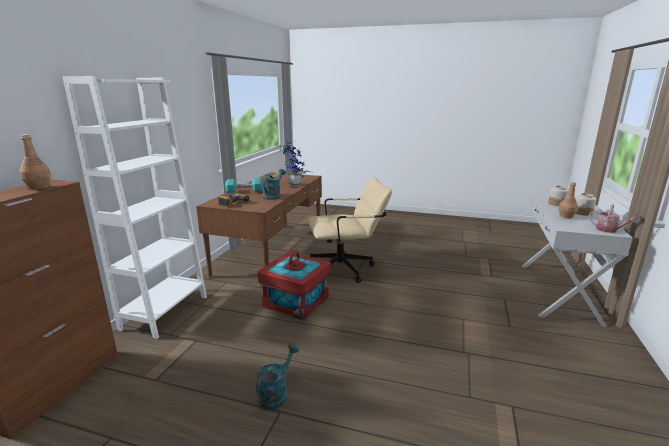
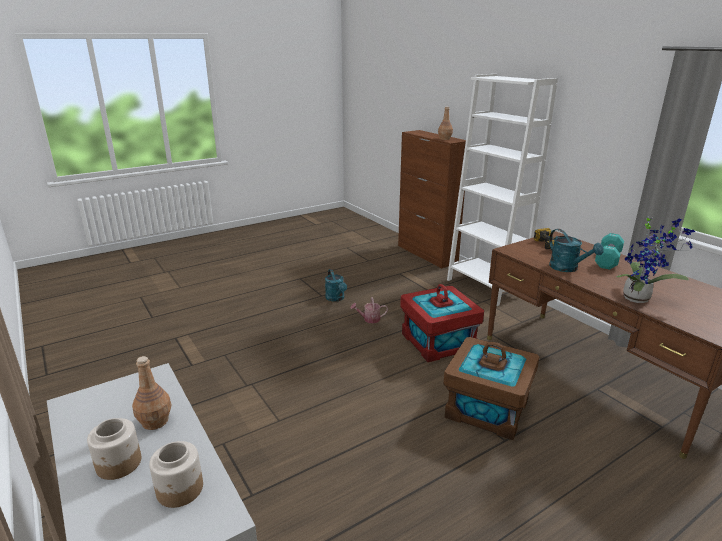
camera: 130 degrees right, 5 degrees up
beige office chair [308,177,392,283] -> brown storage box [443,337,540,440]
watering can [589,204,640,233] -> watering can moved to [350,297,388,324]

